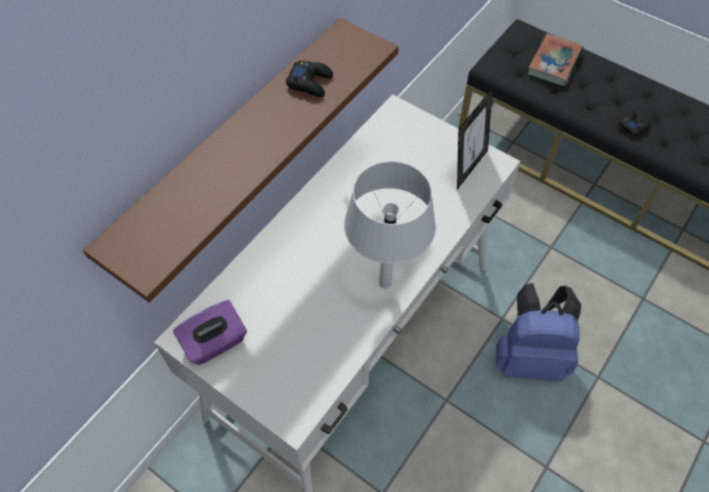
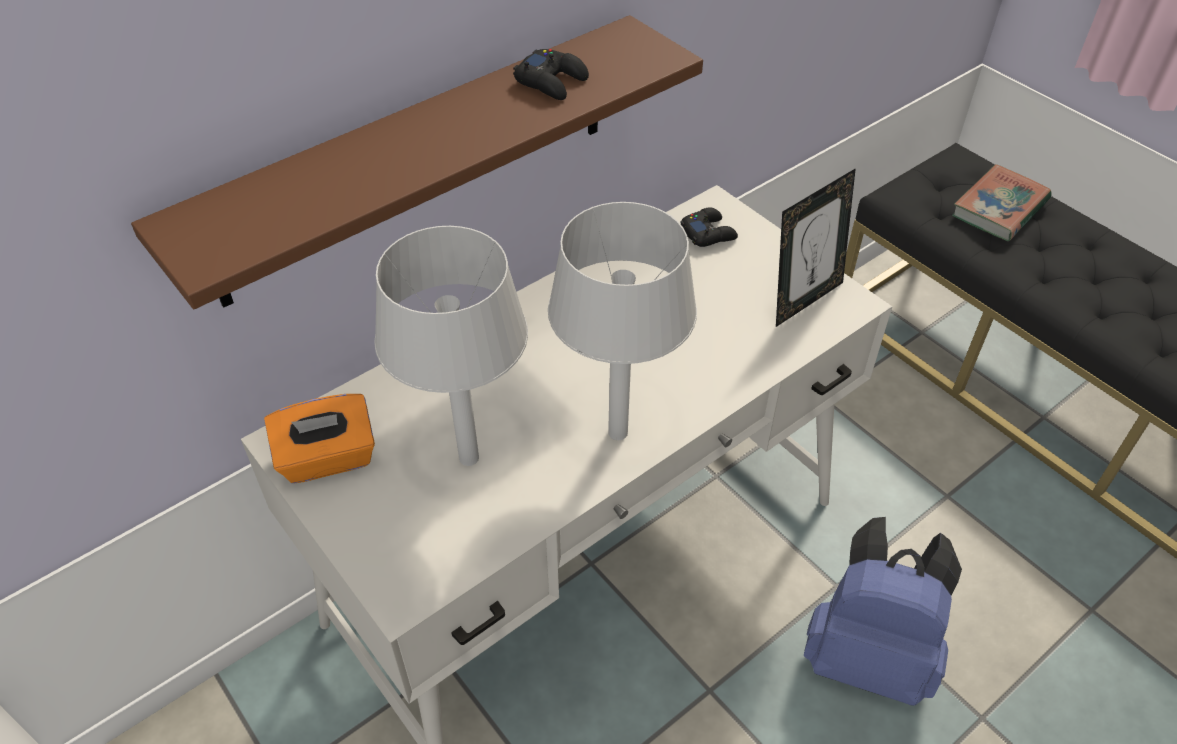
camera: 15 degrees right, 10 degrees down
purple tissue box [173,300,247,365] -> orange tissue box [264,394,375,484]
black game controller [619,111,651,136] -> black game controller moved to [680,208,738,247]
none -> grey table lamp [374,226,528,466]

